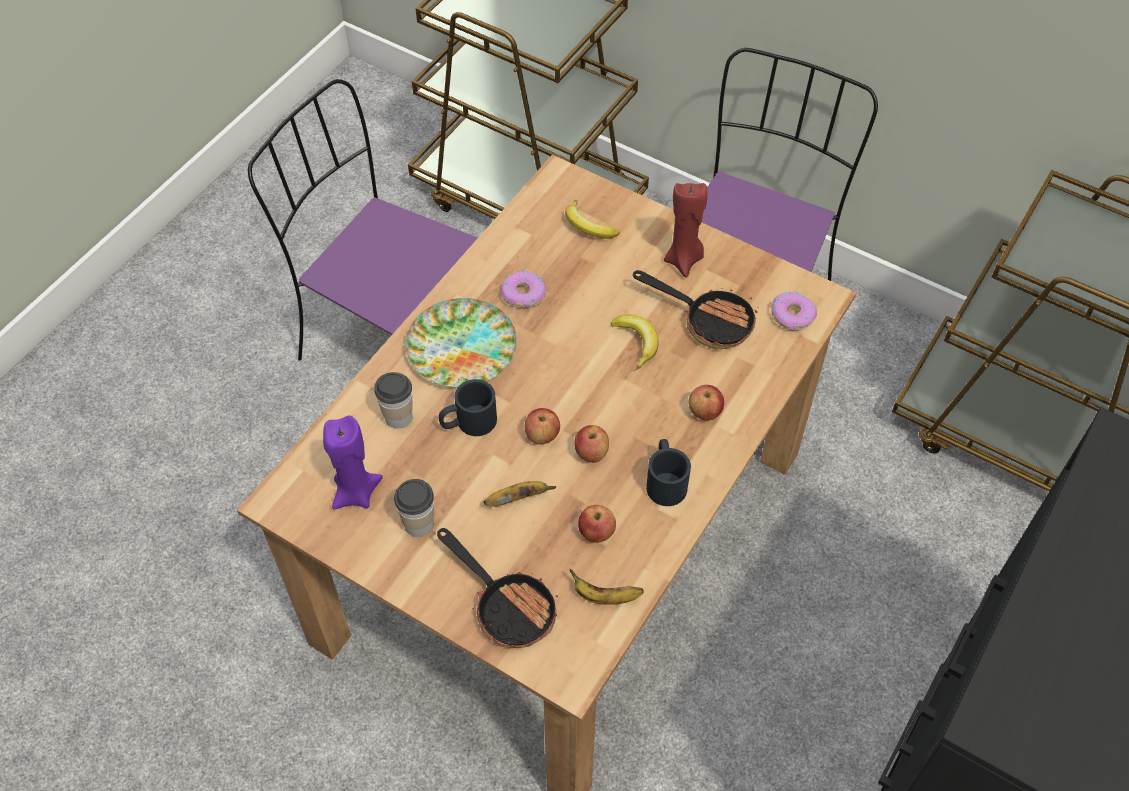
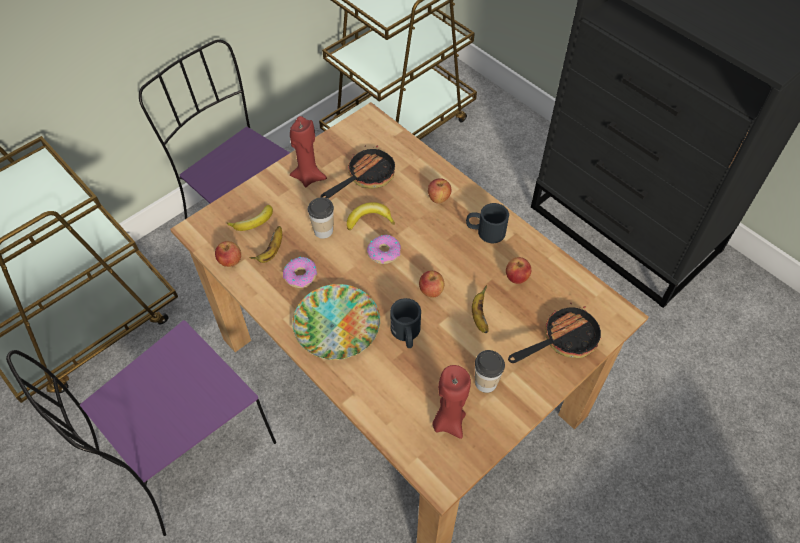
camera: 75 degrees left, 0 degrees up
purple candle [323,415,383,509] -> red candle [432,365,471,439]
cup [374,372,413,429] -> cup moved to [308,197,334,239]
banana [570,569,644,605] -> banana moved to [250,226,282,263]
apple [574,425,609,463] -> apple moved to [215,241,241,267]
donut [771,292,817,331] -> donut moved to [367,235,401,264]

